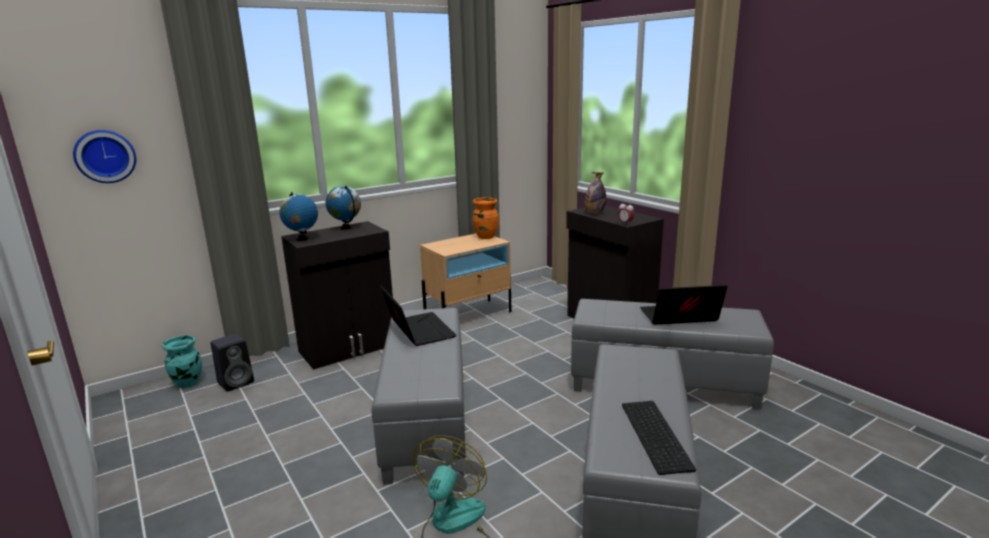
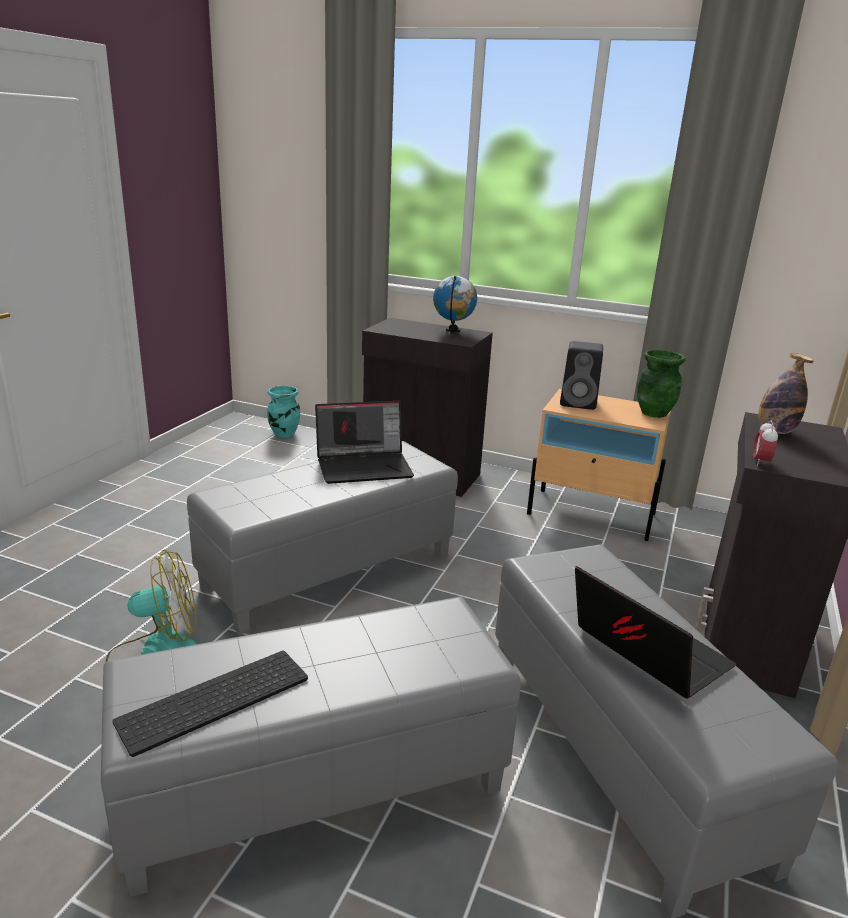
camera: 55 degrees right, 5 degrees up
wall clock [73,130,136,183] -> none
black speaker [211,334,254,392] -> black speaker moved to [560,341,603,410]
globe [279,192,318,241] -> none
laptop [380,285,457,346] -> laptop turned 45 degrees clockwise [315,401,414,484]
orange vase [472,197,499,239] -> green vase [637,350,686,418]

